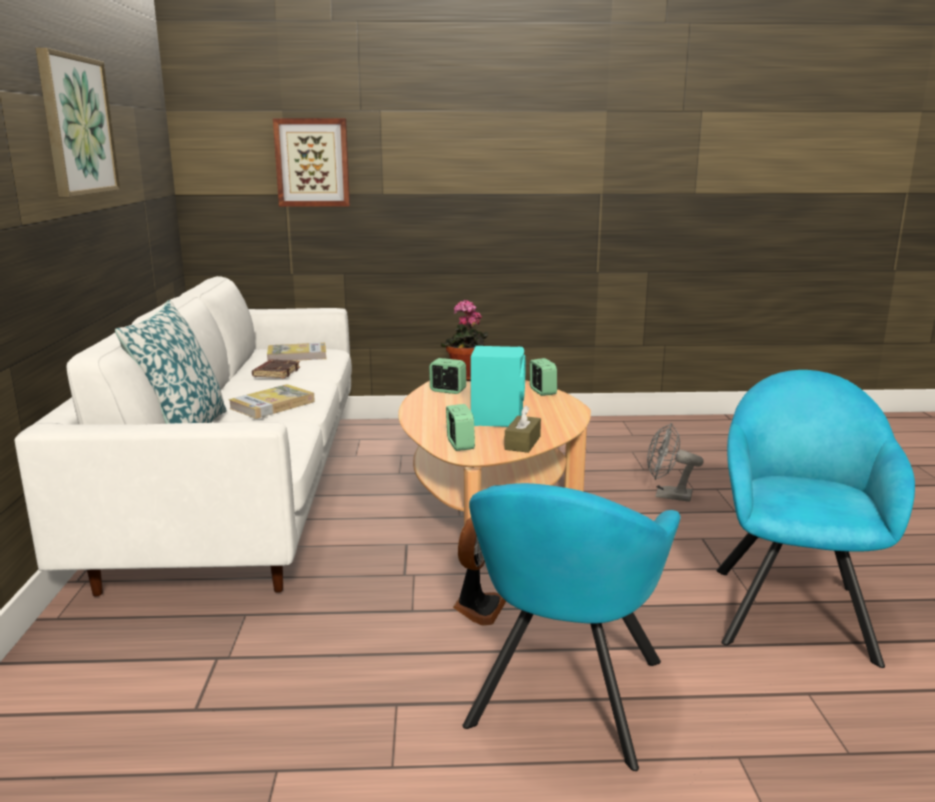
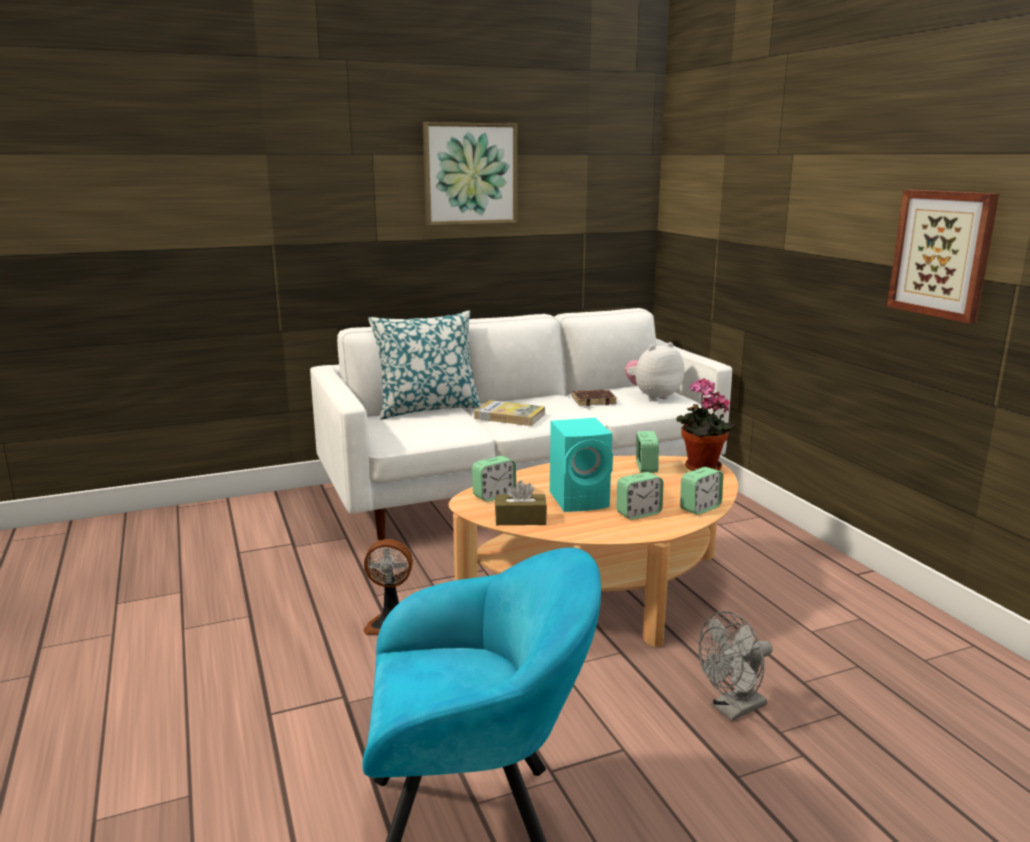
camera: 70 degrees right, 0 degrees up
book [267,343,327,361] -> plush toy [625,342,684,401]
picture [273,118,350,207] -> picture moved to [887,190,999,324]
turquoise armchair [463,483,681,771] -> none
grey fan [647,423,704,502] -> grey fan turned 120 degrees counterclockwise [699,611,773,721]
none -> alarm clock [616,472,663,520]

